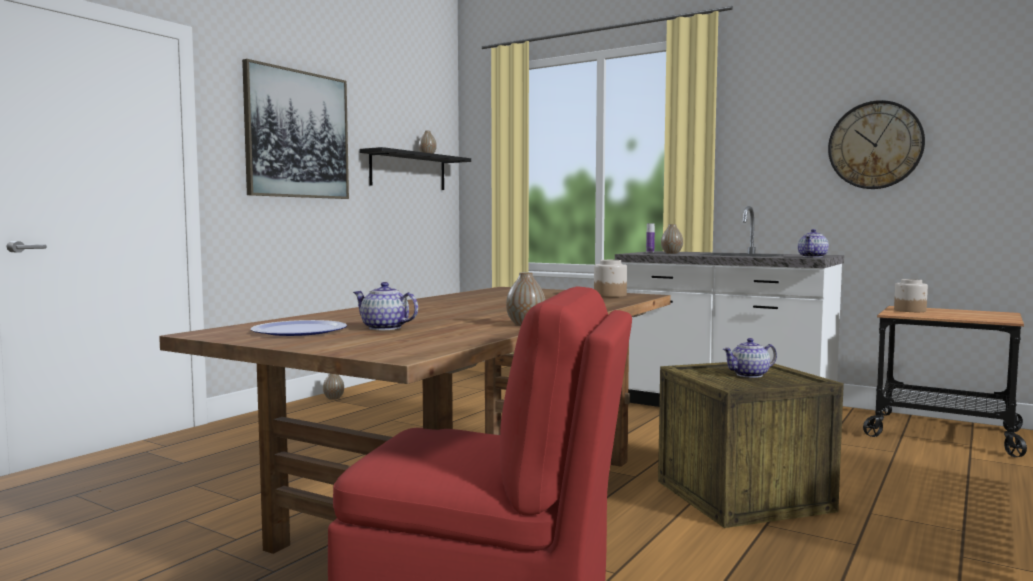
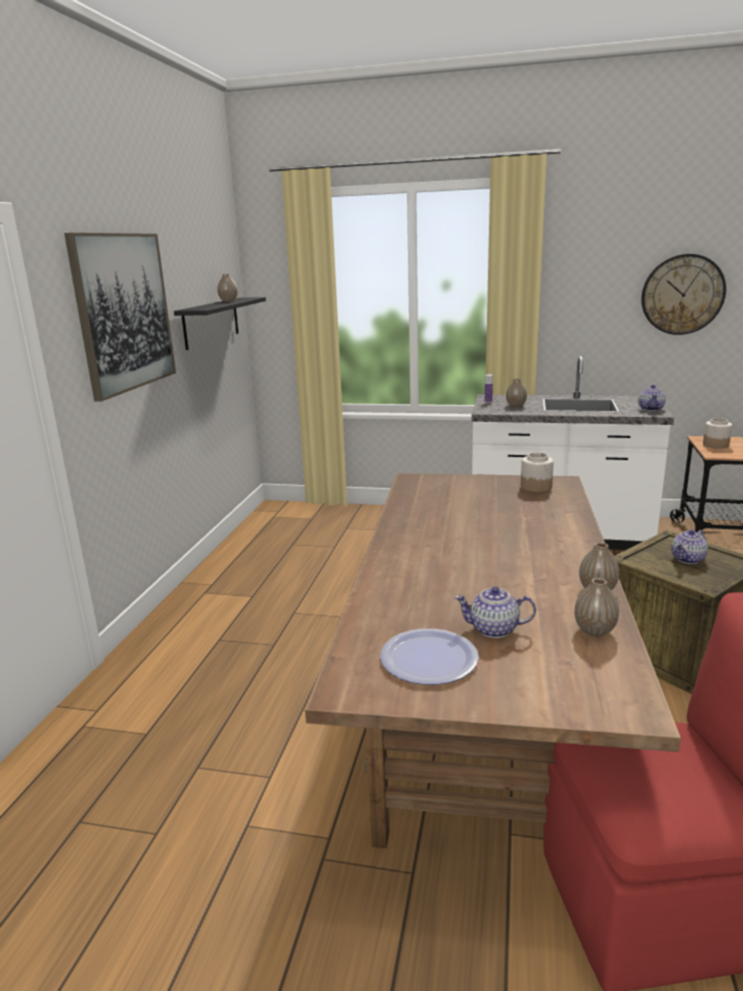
camera: 20 degrees left, 15 degrees up
vase [323,373,344,400] -> vase moved to [574,578,619,637]

